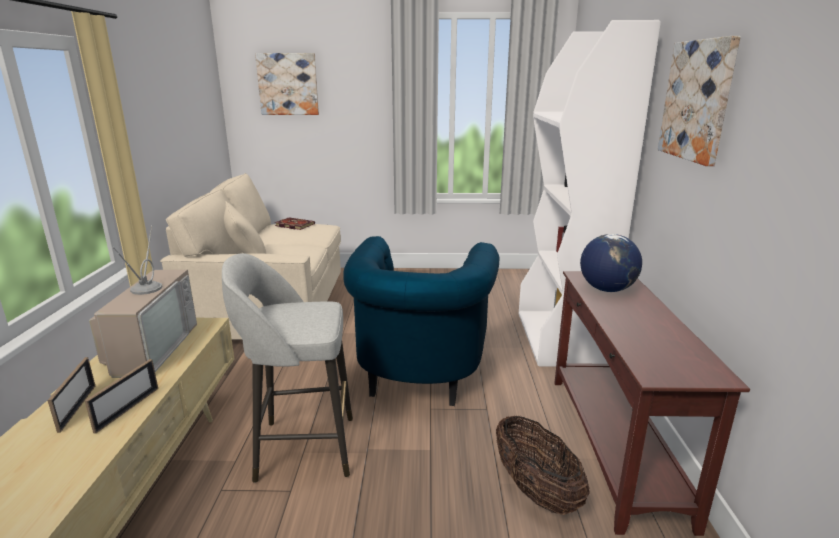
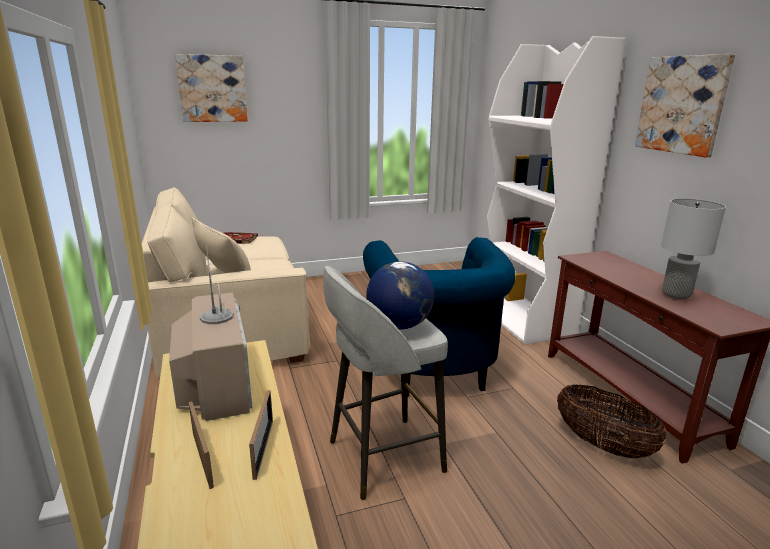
camera: 20 degrees left, 0 degrees up
globe [580,234,642,292] -> globe moved to [366,261,434,329]
none -> grey table lamp [661,198,726,299]

